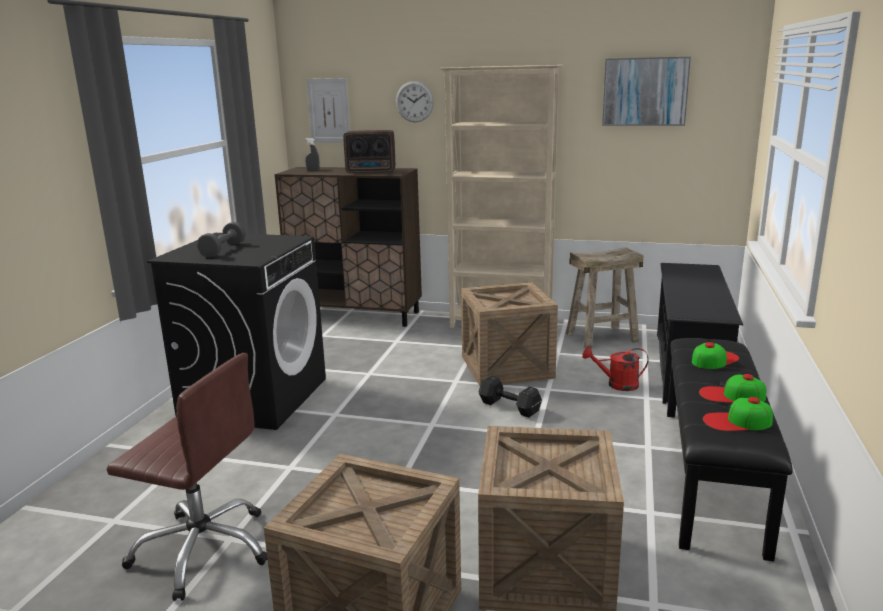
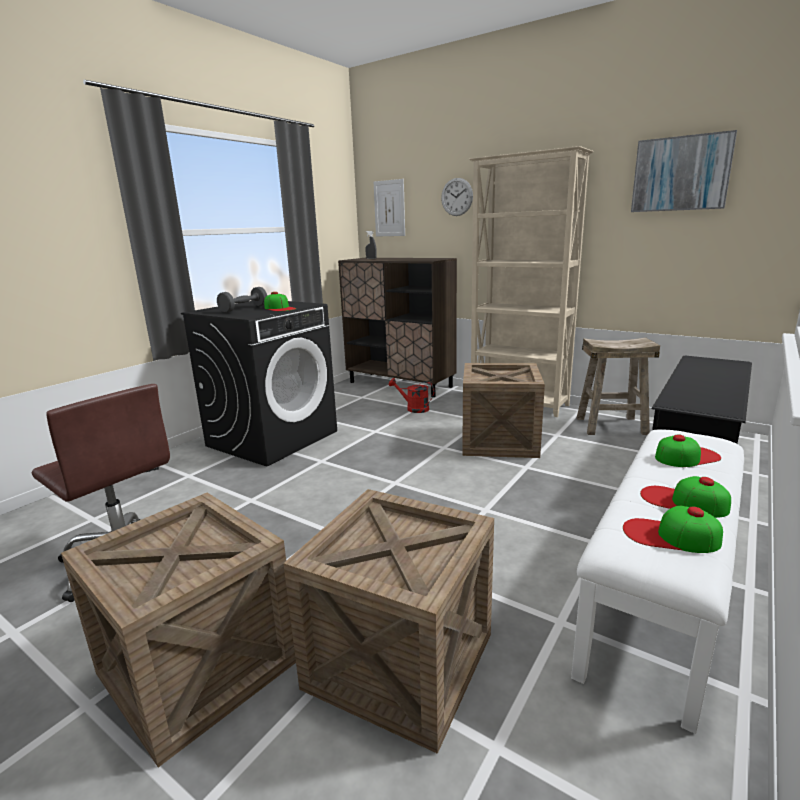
camera: 20 degrees right, 0 degrees up
radio [344,130,395,174] -> none
black dumbbell [479,375,542,417] -> none
red watering can [582,347,648,391] -> red watering can moved to [389,378,434,413]
black bench [667,338,793,562] -> white bench [571,430,744,734]
none -> cap [264,292,296,311]

